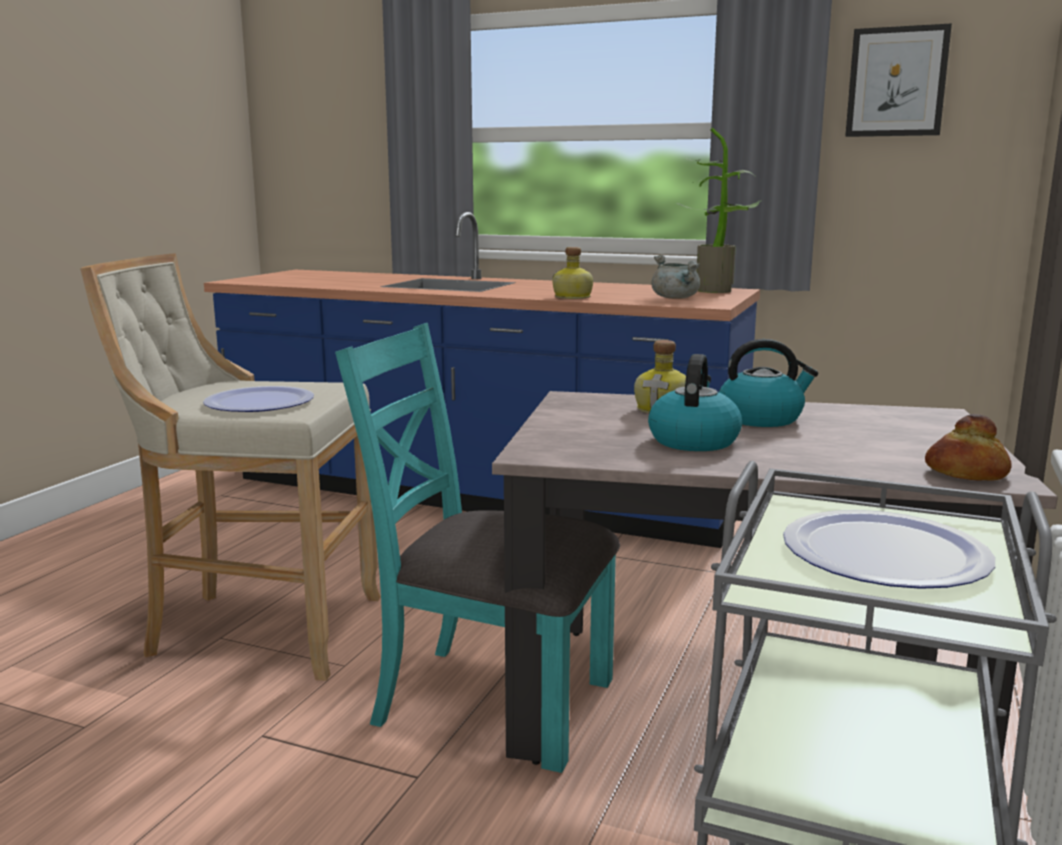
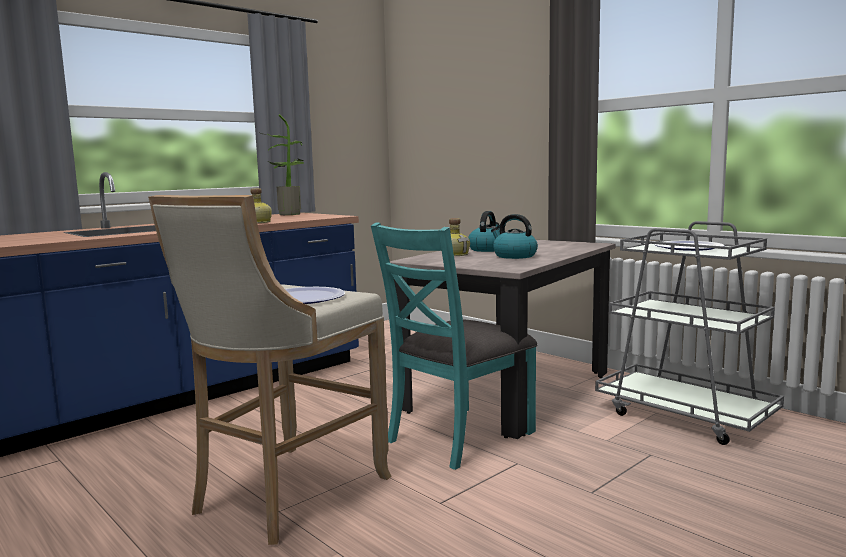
camera: 65 degrees left, 5 degrees down
grey cooking pot [651,255,700,299] -> none
picture [845,23,952,137] -> none
bread [925,414,1011,481] -> none

